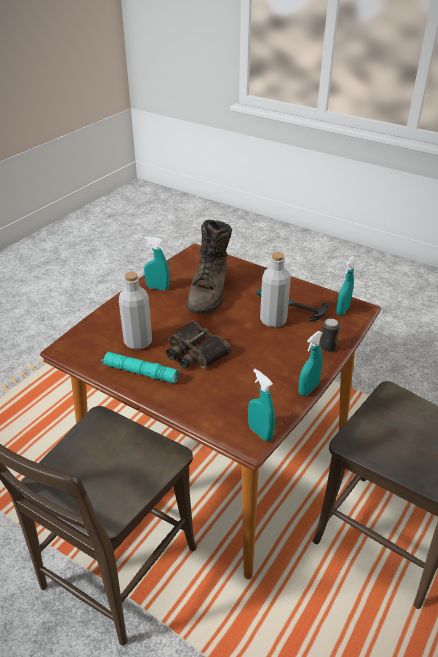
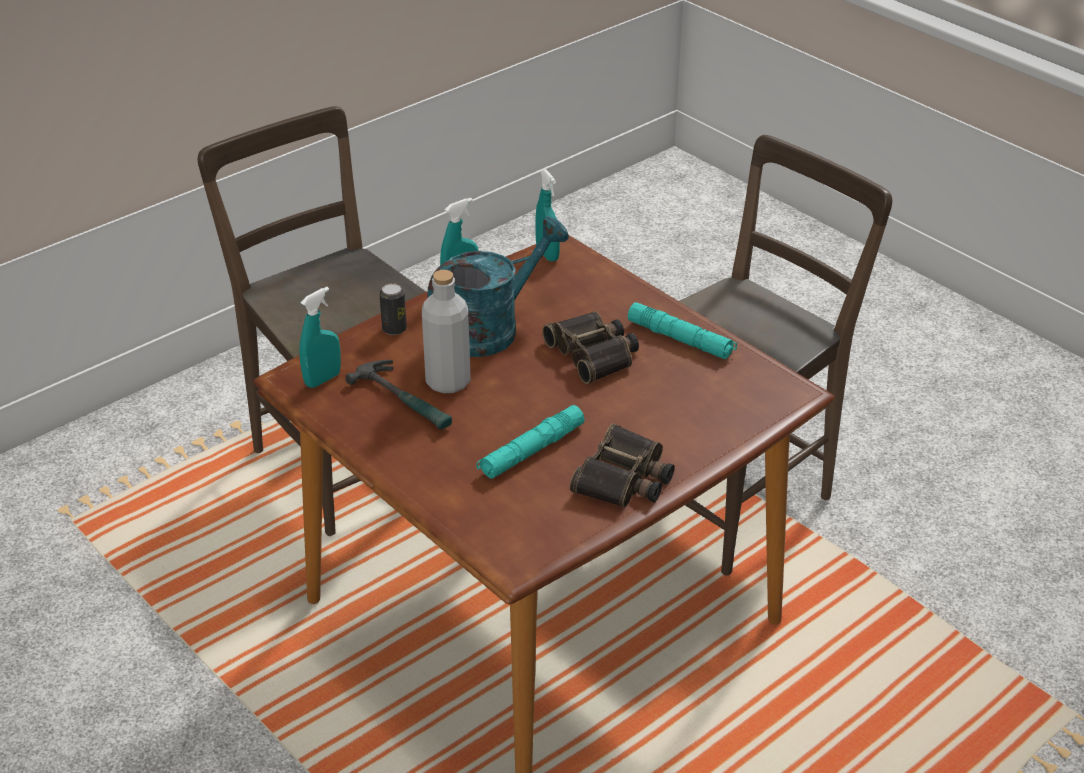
camera: 165 degrees left, 0 degrees up
grey bottle [119,272,152,350] -> none
turquoise spray bottle [144,236,170,290] -> binoculars [570,423,675,508]
brown boot [186,220,232,314] -> turquoise flashlight [476,405,585,479]
none -> turquoise watering can [428,216,569,357]

